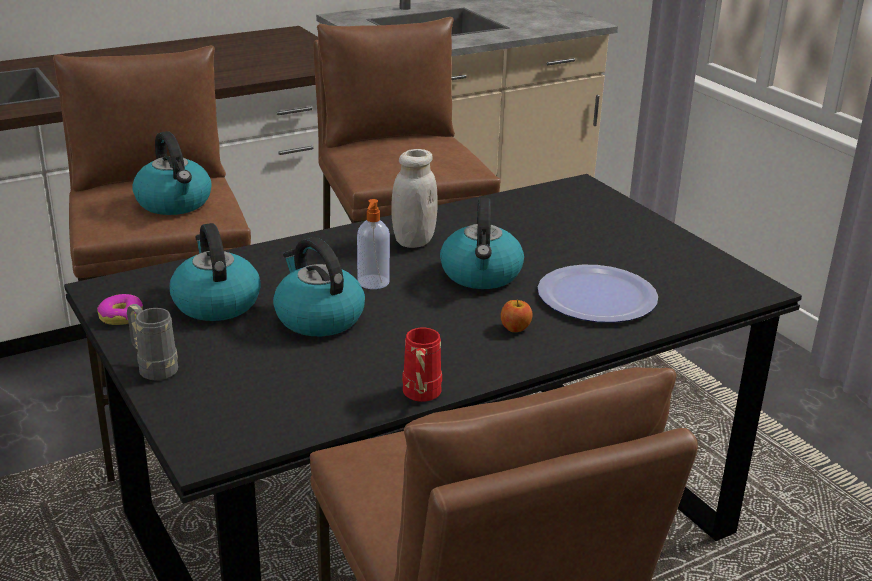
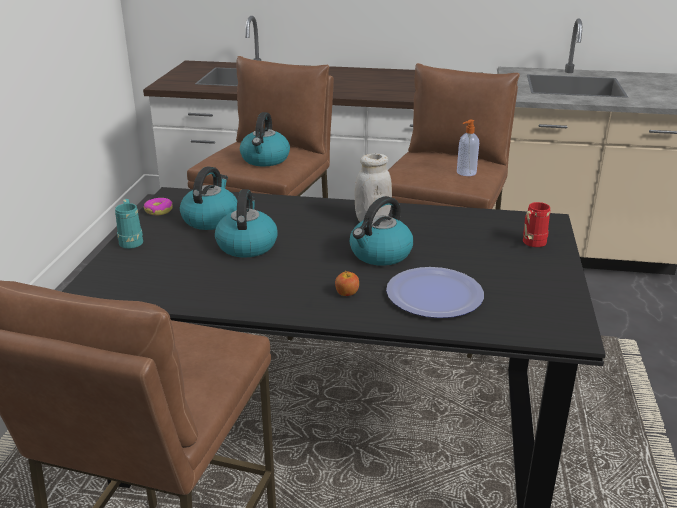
camera: 40 degrees right, 0 degrees up
grey mug [127,304,178,380] -> turquoise mug [115,199,143,249]
soap dispenser [357,199,390,289] -> soap dispenser moved to [457,120,479,176]
red mug [402,328,442,402] -> red mug moved to [523,202,550,247]

